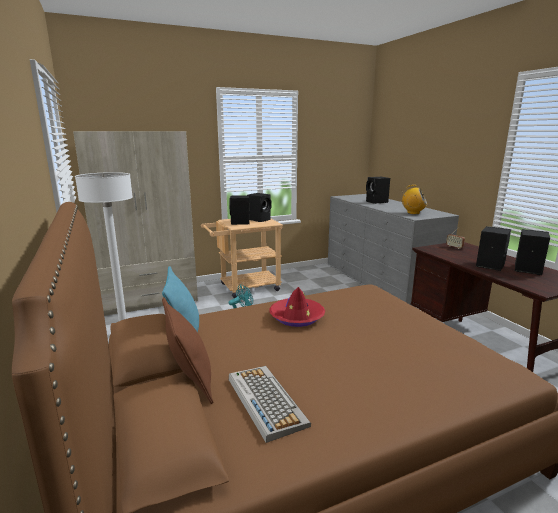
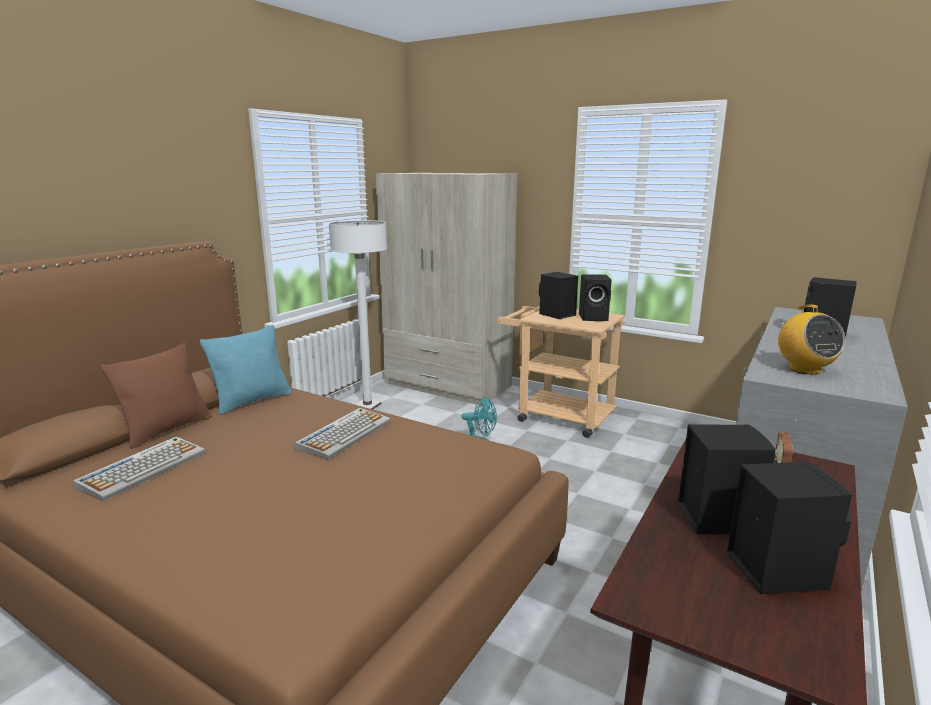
camera: 55 degrees right, 0 degrees up
red hat [269,287,326,327] -> keyboard [294,408,391,460]

